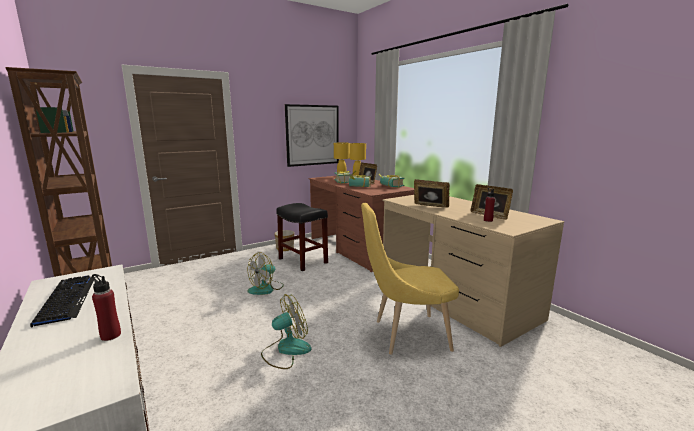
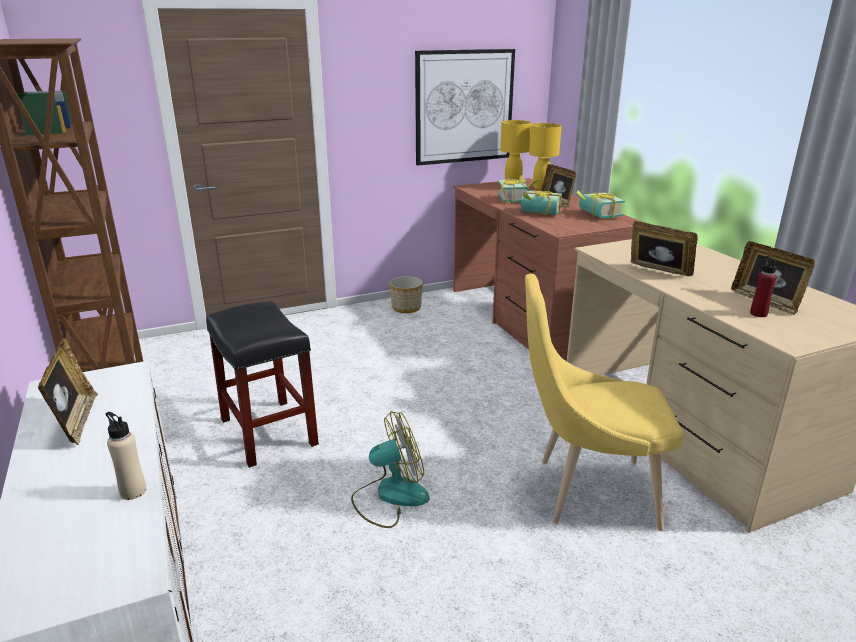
camera: 10 degrees right, 10 degrees up
keyboard [30,275,95,327] -> picture frame [38,337,98,445]
red bottle [92,274,121,341] -> beige bottle [106,412,146,500]
fan [247,252,284,295] -> none
black stool [277,203,328,271] -> black stool moved to [206,301,319,468]

